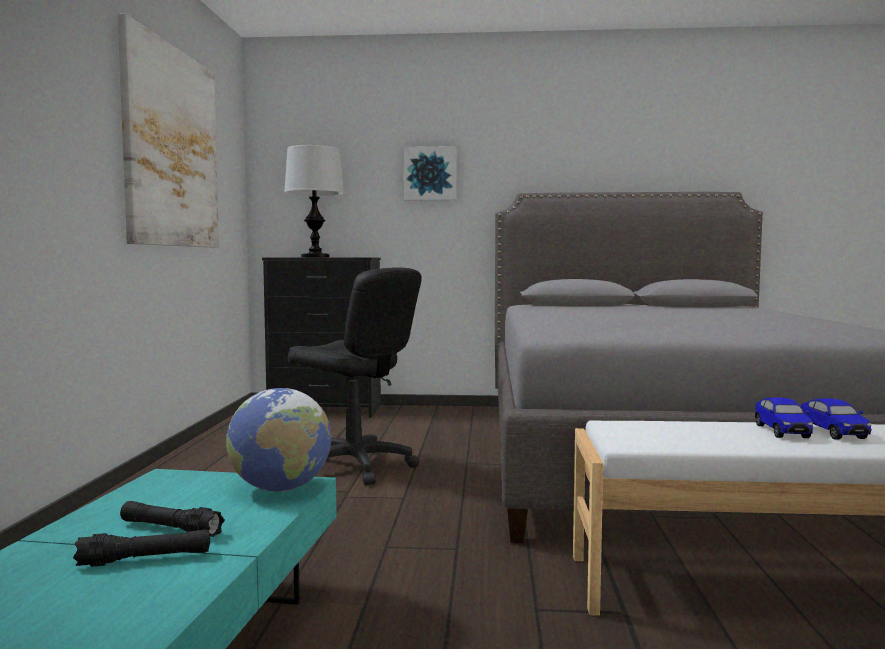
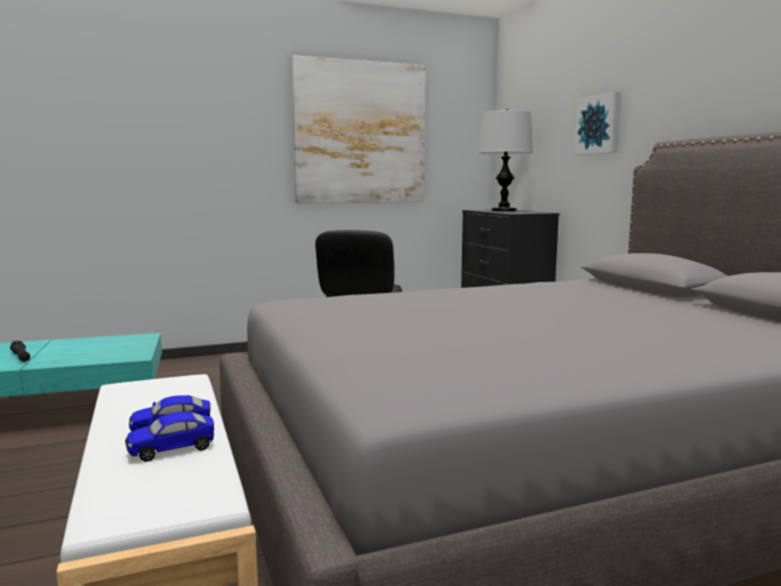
camera: 65 degrees right, 5 degrees up
black flashlight [120,501,225,537] -> none
globe [226,388,331,492] -> none

